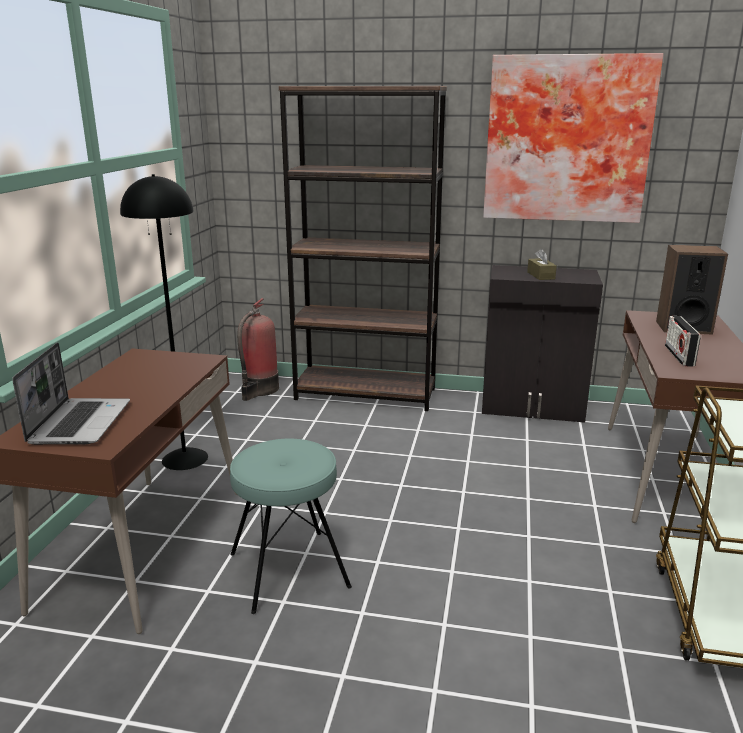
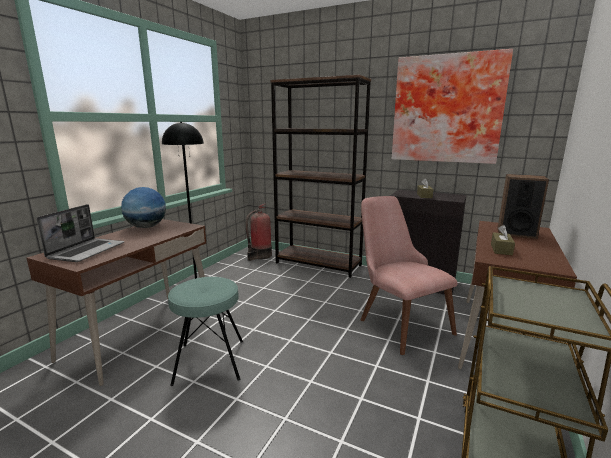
camera: 15 degrees right, 5 degrees down
radio [665,316,701,367] -> brown tissue box [491,225,515,256]
none -> globe [121,187,166,228]
none -> pink chair [361,196,457,355]

